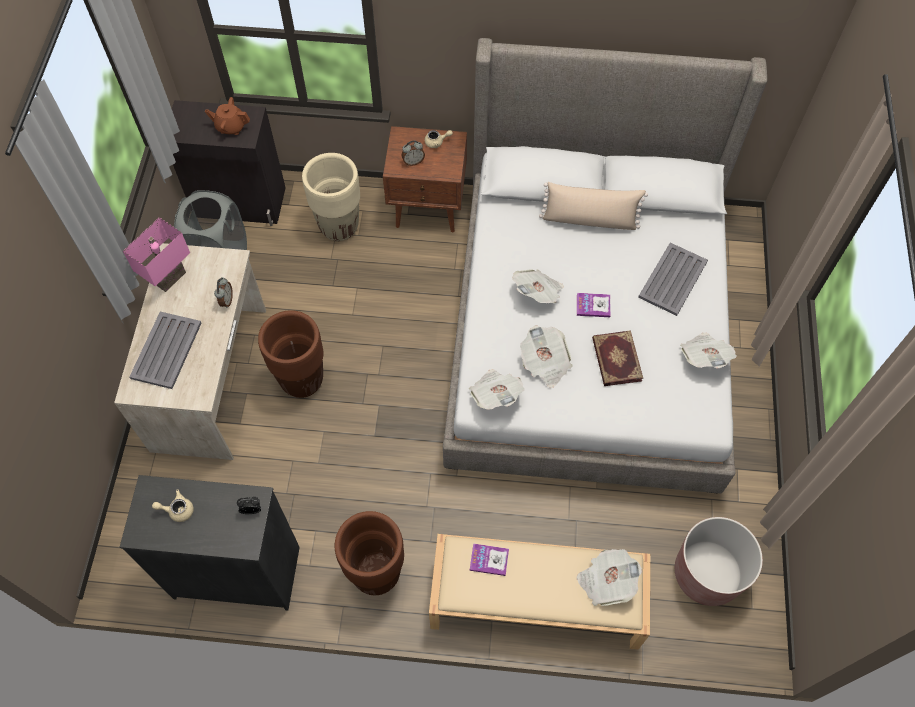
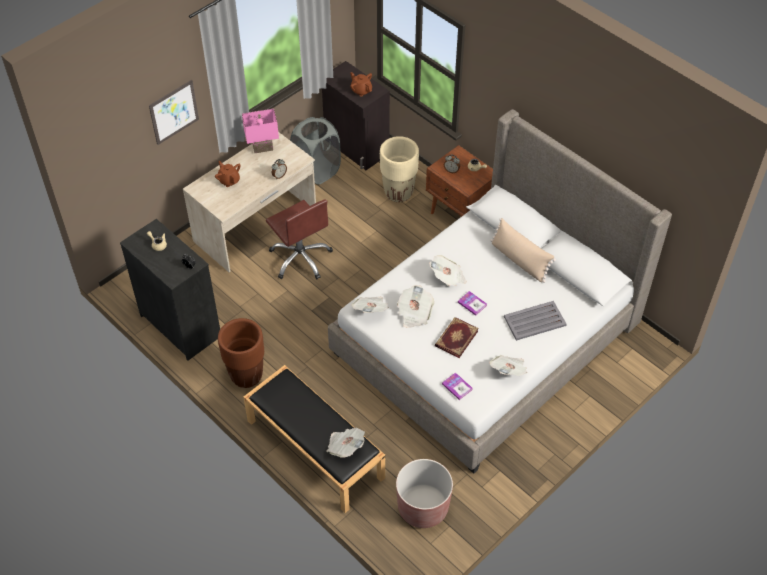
camera: 40 degrees right, 10 degrees down
grey tray [129,312,201,389] -> brown teapot [215,161,241,187]
brown planter [258,310,323,398] -> brown office chair [266,199,333,279]
beige bench [429,534,651,650] -> black bench [243,365,385,513]
book [470,544,509,576] -> book moved to [442,372,473,400]
none -> picture [149,80,199,145]

